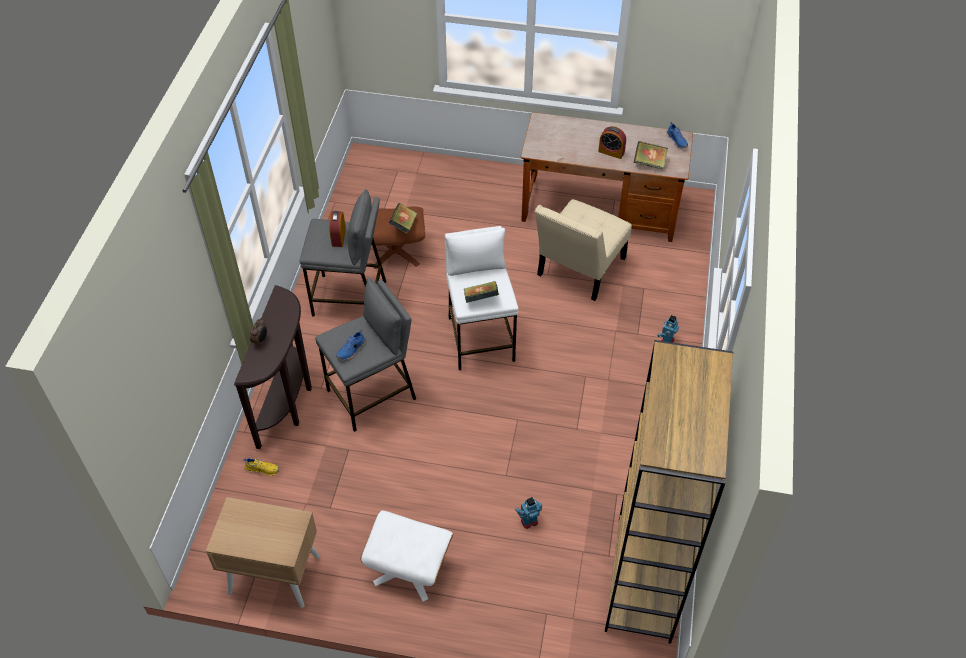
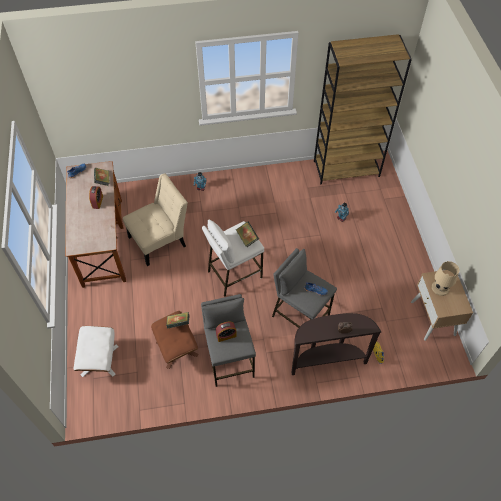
camera: 110 degrees left, 5 degrees up
white ottoman [360,511,453,602] -> white ottoman moved to [74,326,119,377]
beige chair [535,199,632,301] -> beige chair turned 45 degrees counterclockwise [123,173,188,266]
none -> beige table lamp [432,261,459,296]

